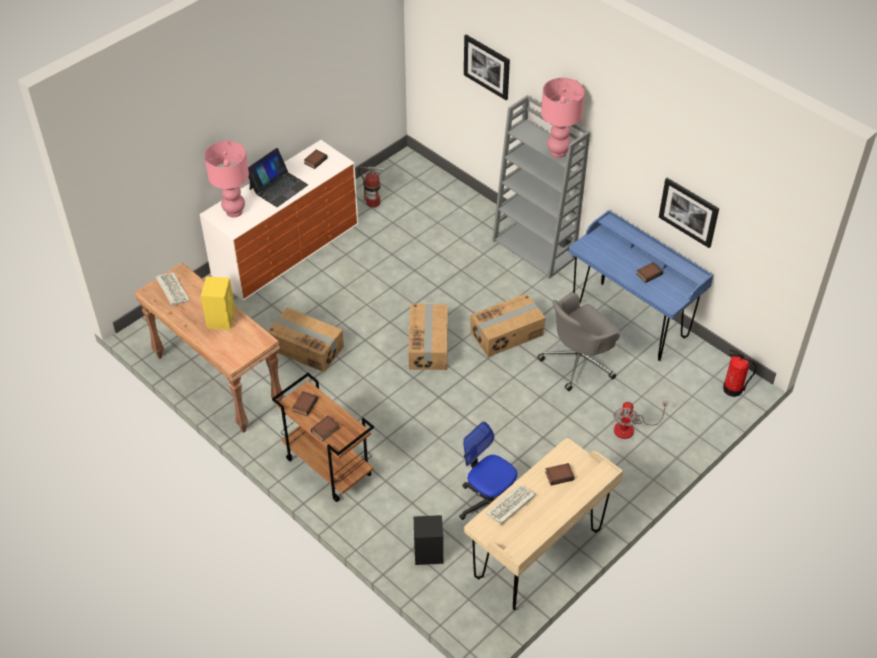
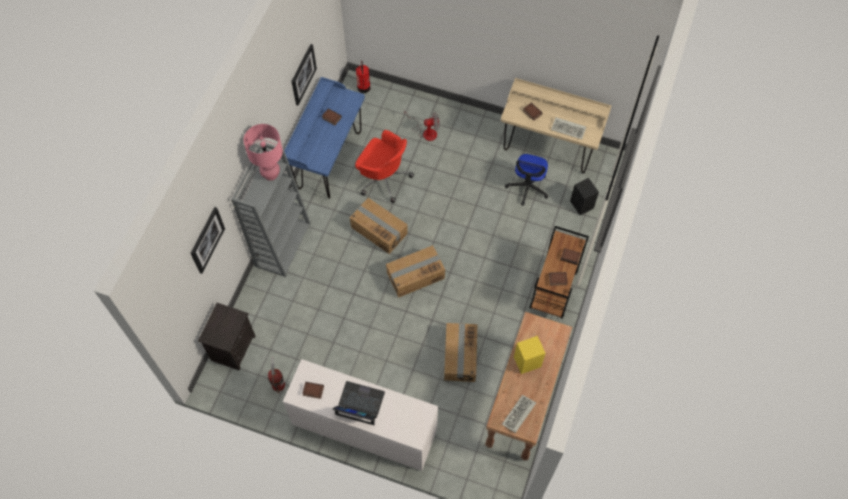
camera: 115 degrees left, 15 degrees up
pink table lamp [204,141,249,218] -> none
grey office chair [537,293,620,391] -> red office chair [355,130,414,203]
none -> black nightstand [198,303,255,370]

